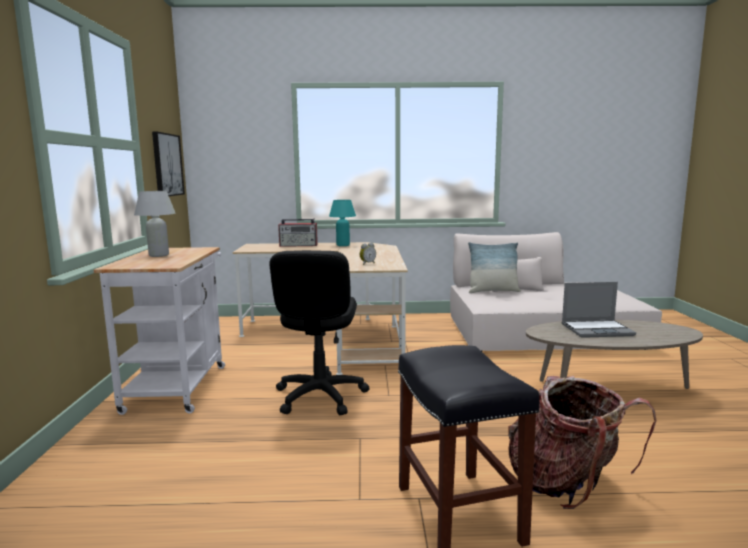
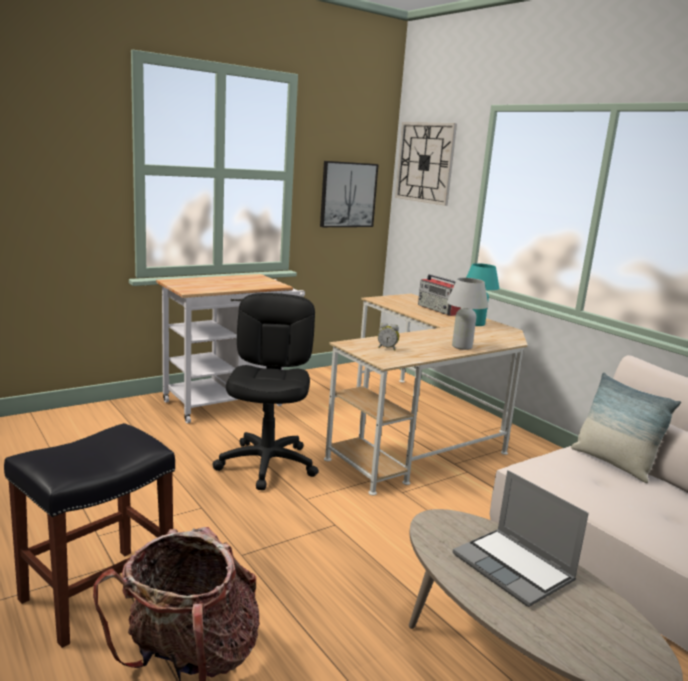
camera: 55 degrees right, 5 degrees up
white table lamp [134,191,176,257] -> white table lamp moved to [447,278,489,350]
black office chair [269,250,370,415] -> black office chair turned 120 degrees clockwise [212,293,319,490]
none -> wall clock [395,122,457,206]

